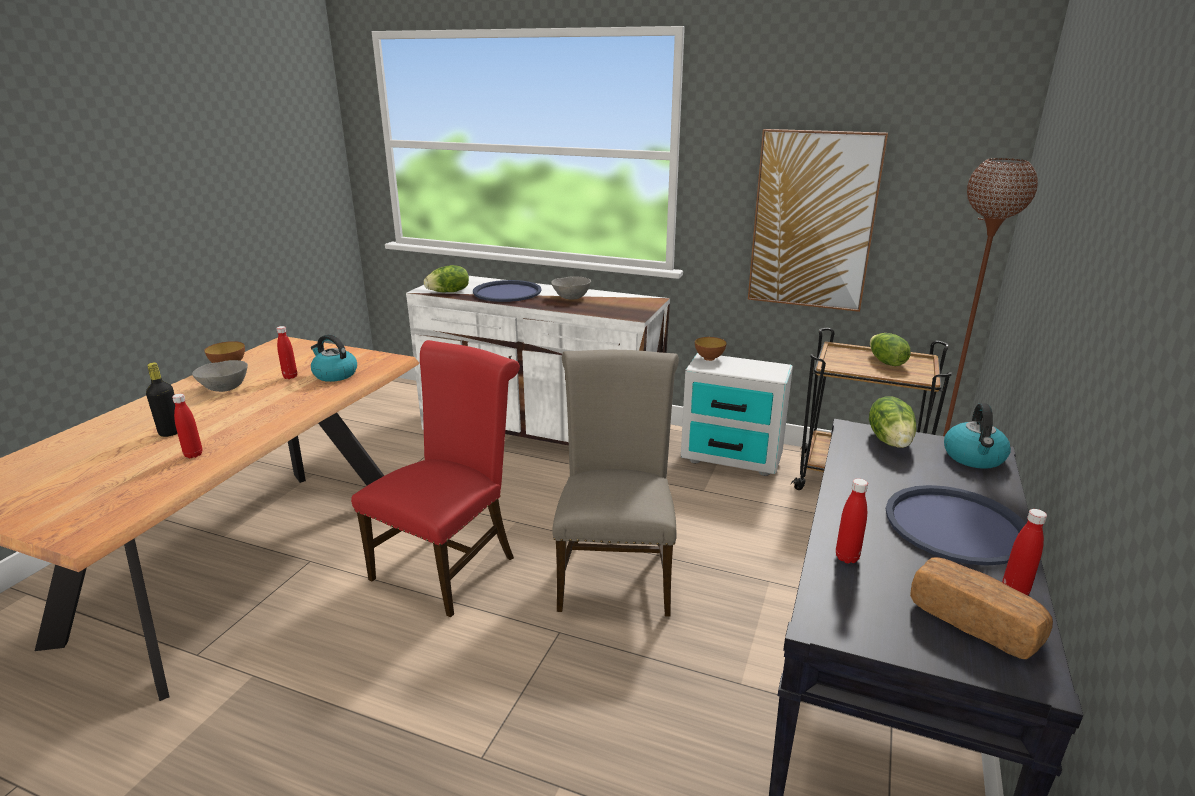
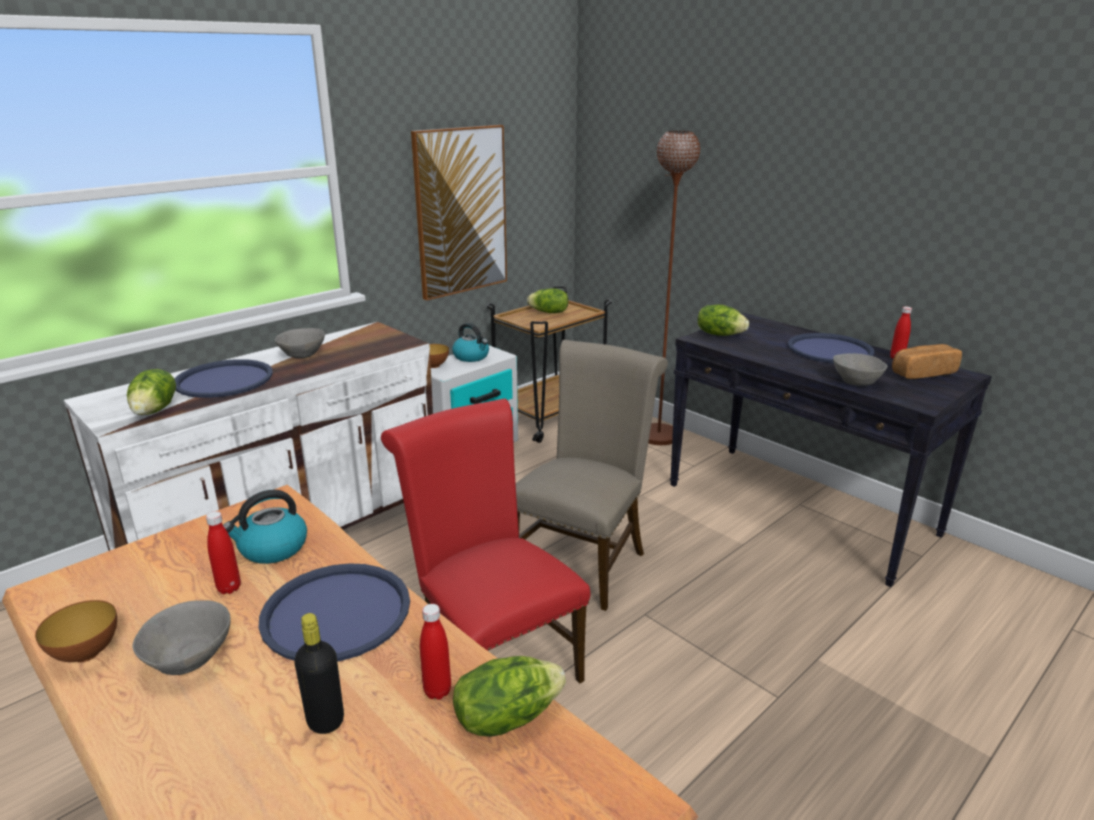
camera: 65 degrees left, 0 degrees up
beige chair [552,350,679,617] -> beige chair turned 90 degrees clockwise [516,340,668,611]
red bottle [836,479,868,564] -> grey bowl [833,353,887,386]
kettle [944,403,1011,469] -> kettle moved to [452,323,489,362]
none -> blue tray [258,563,410,662]
none -> lettuce [453,656,566,737]

